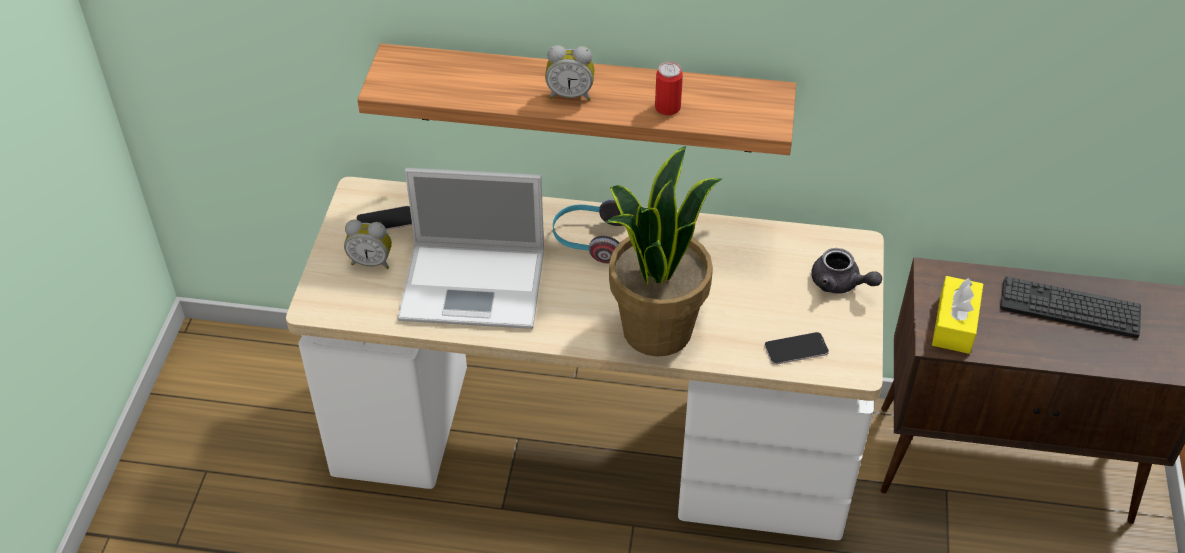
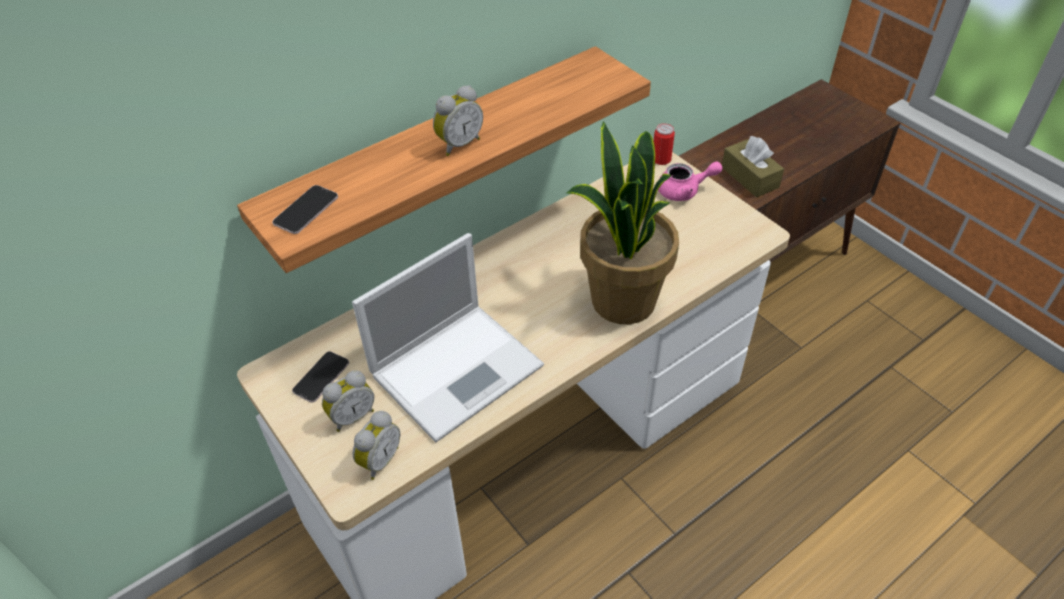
camera: 45 degrees left, 0 degrees up
headphones [553,199,623,264] -> none
can [655,62,683,115] -> can moved to [654,123,675,165]
phone [764,332,829,365] -> phone moved to [272,185,338,234]
grey teapot [811,248,882,294] -> pink teapot [658,161,723,201]
yellow tissue box [932,276,983,354] -> brown tissue box [722,136,784,197]
keyboard [1000,276,1141,338] -> none
none -> alarm clock [353,411,400,480]

